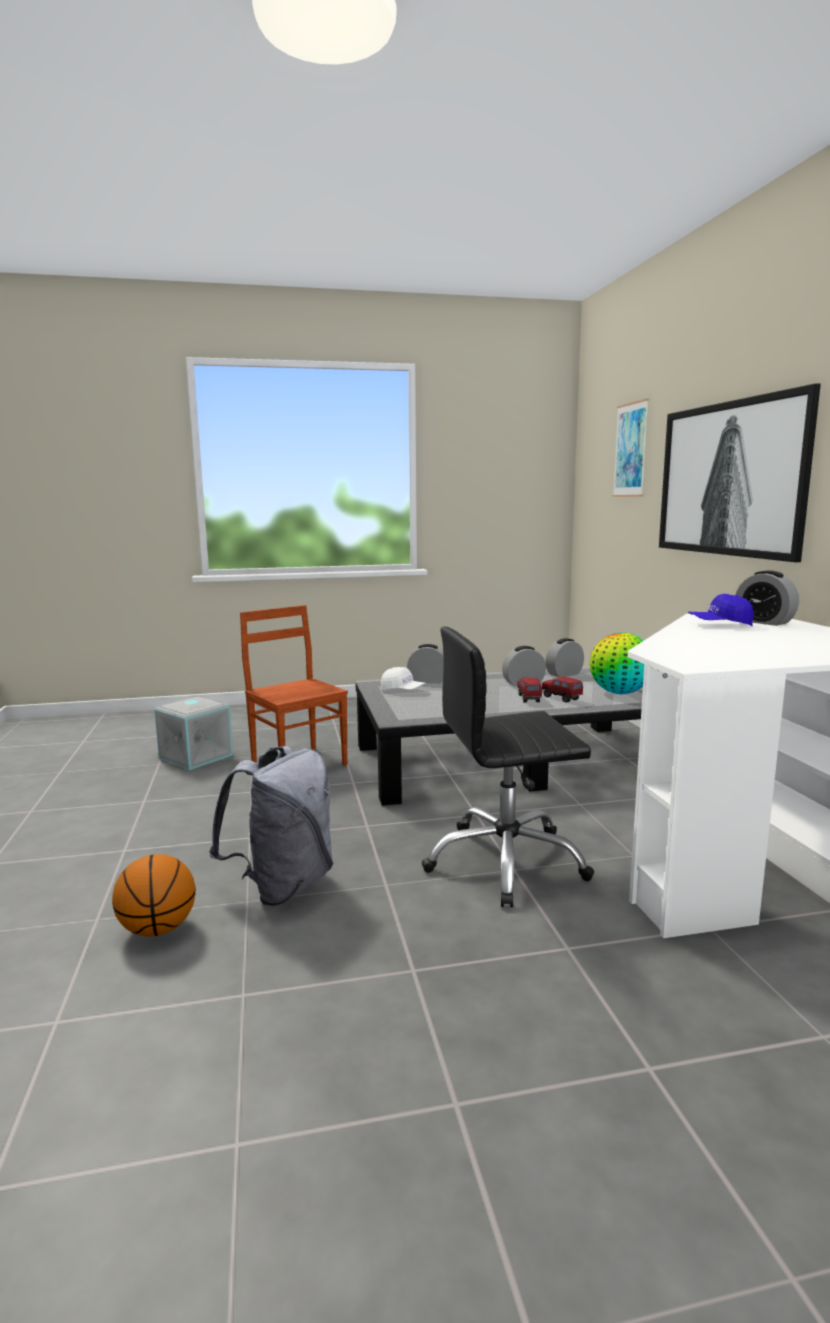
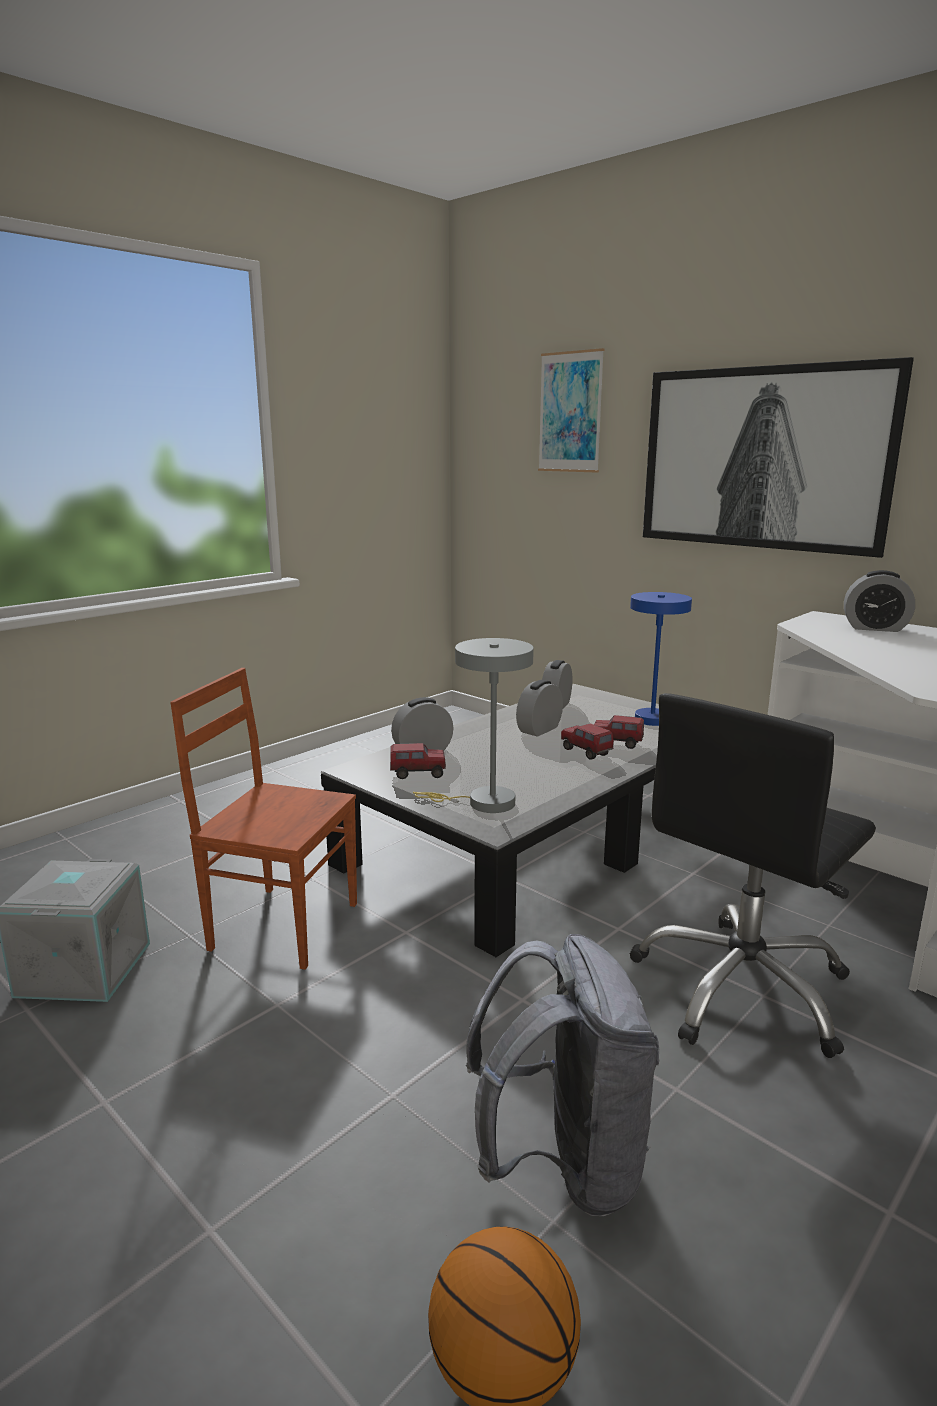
camera: 35 degrees left, 5 degrees up
white cap [381,667,425,690] -> toy truck [390,743,446,779]
globe [590,632,644,694] -> blue table lamp [630,592,692,726]
blue cap [688,594,754,626] -> none
none -> grey table lamp [413,638,534,813]

